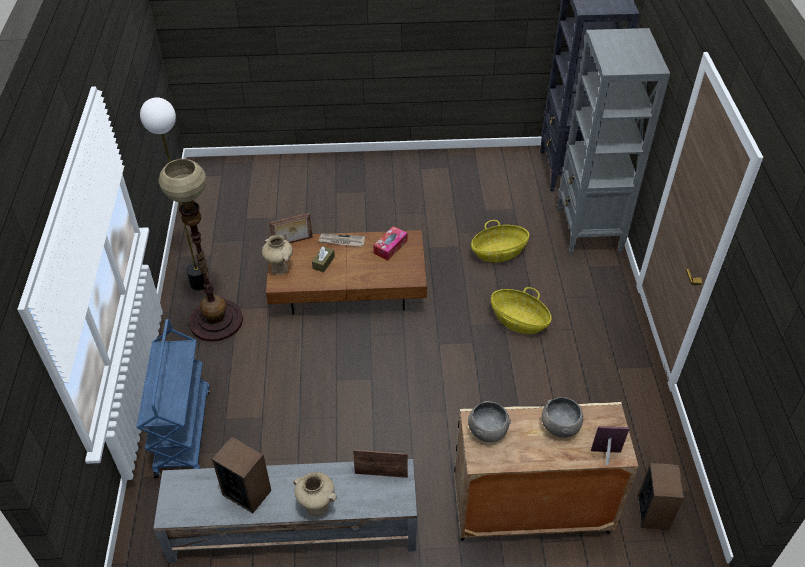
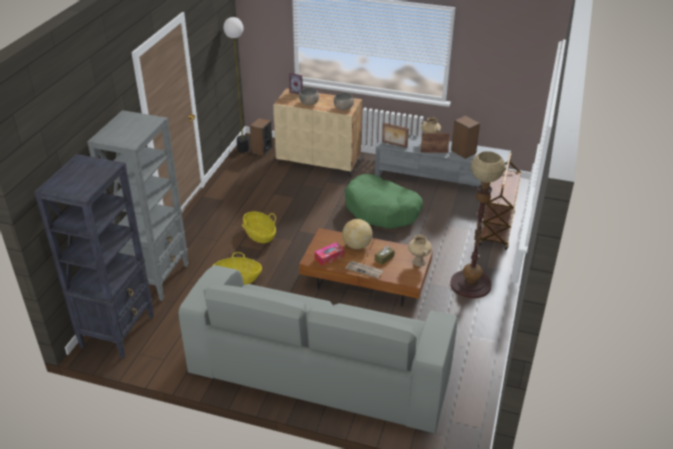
camera: 160 degrees left, 10 degrees down
blue cart [136,319,210,478] -> brown cart [479,153,521,250]
floor lamp [140,97,209,290] -> floor lamp moved to [223,17,249,152]
picture frame [269,213,313,243] -> picture frame moved to [420,133,450,153]
none -> grey sofa [178,265,457,433]
none -> globe [342,219,373,249]
none -> green dog bed [345,174,423,229]

